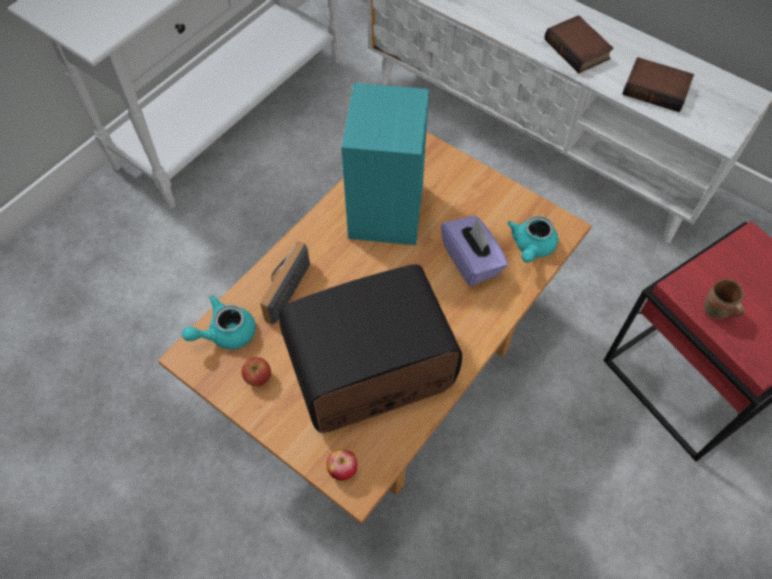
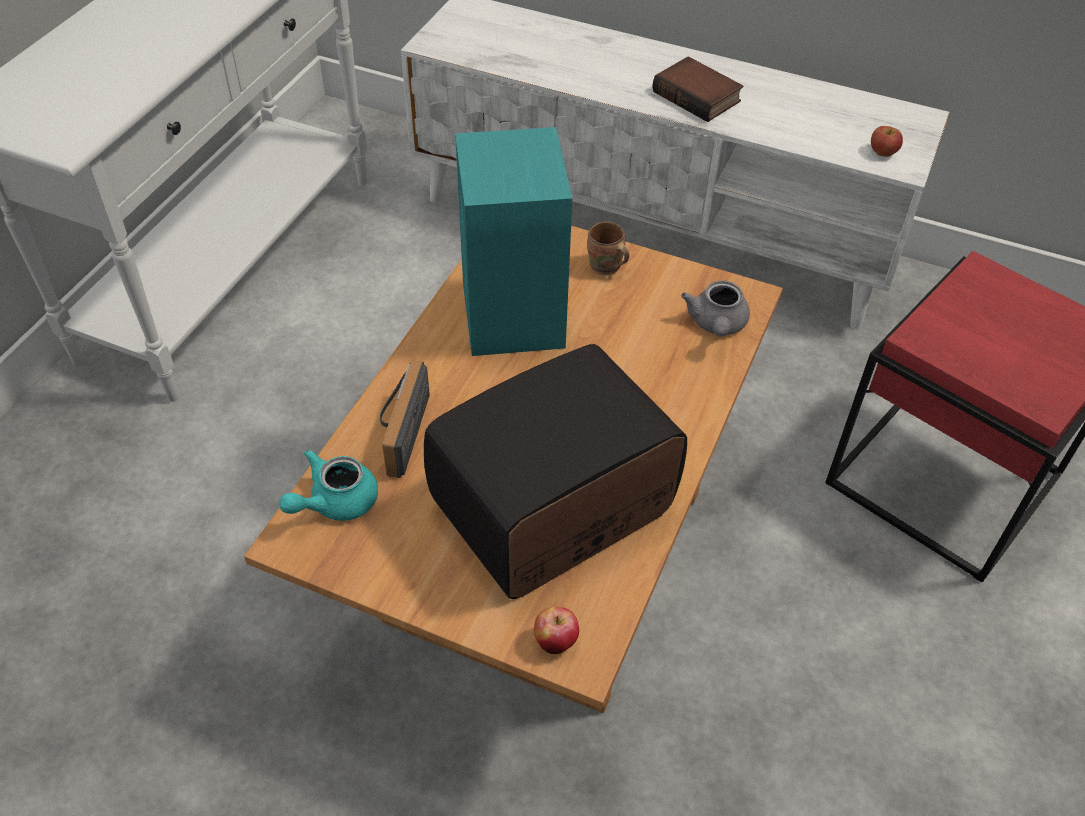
camera: 15 degrees left, 10 degrees down
apple [241,357,271,386] -> apple moved to [871,126,903,157]
purple tissue box [441,216,508,286] -> none
turquoise teapot [507,216,558,263] -> grey teapot [681,281,750,337]
book [622,57,694,112] -> none
brown mug [704,279,744,319] -> brown mug moved to [587,222,629,275]

